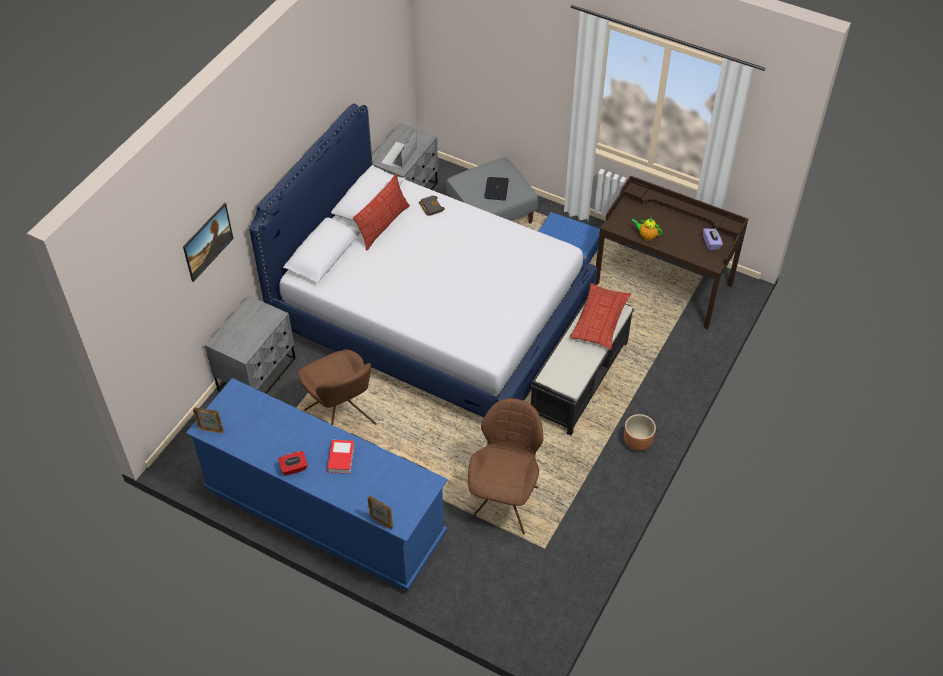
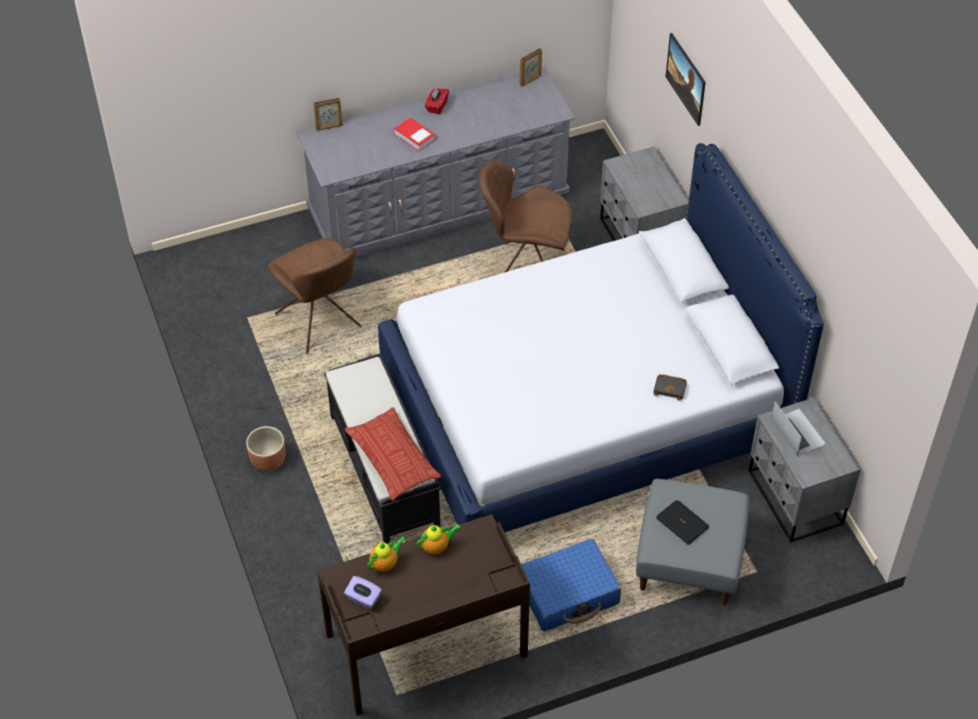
camera: 130 degrees right, 0 degrees up
blue dresser [186,378,448,591] -> grey dresser [296,67,576,257]
pillow [353,174,410,251] -> none
none -> teapot [368,536,406,572]

